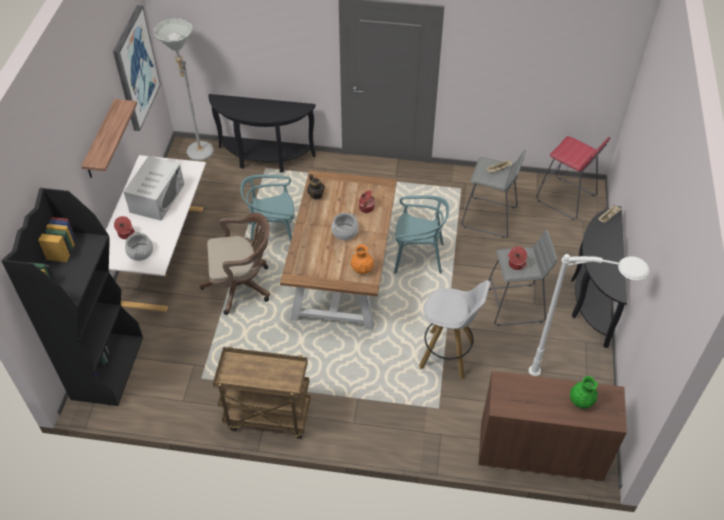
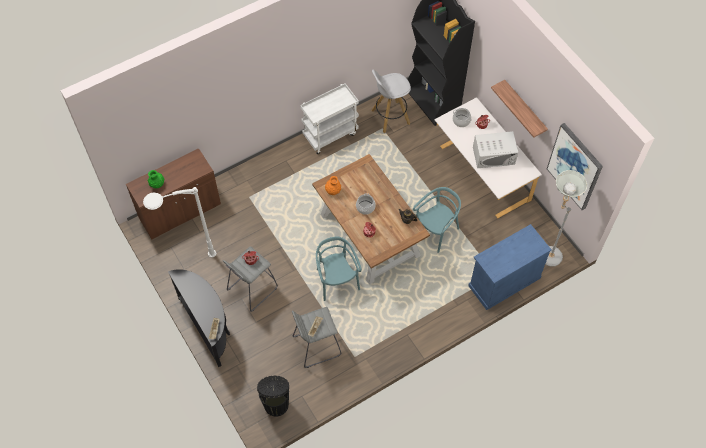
camera: 140 degrees right, 10 degrees up
white microwave [124,156,185,221] -> white microwave turned 75 degrees counterclockwise [473,131,518,168]
brown office chair [200,213,270,315] -> none
black console table [208,94,316,173] -> blue cabinet [468,224,552,310]
brown cart [213,346,311,439] -> white cart [300,83,359,154]
turquoise chair [394,195,449,274] -> turquoise chair turned 105 degrees clockwise [316,236,362,301]
white stool [419,280,490,380] -> white stool moved to [372,69,411,133]
red stool [536,136,610,220] -> black trash can [257,376,289,417]

